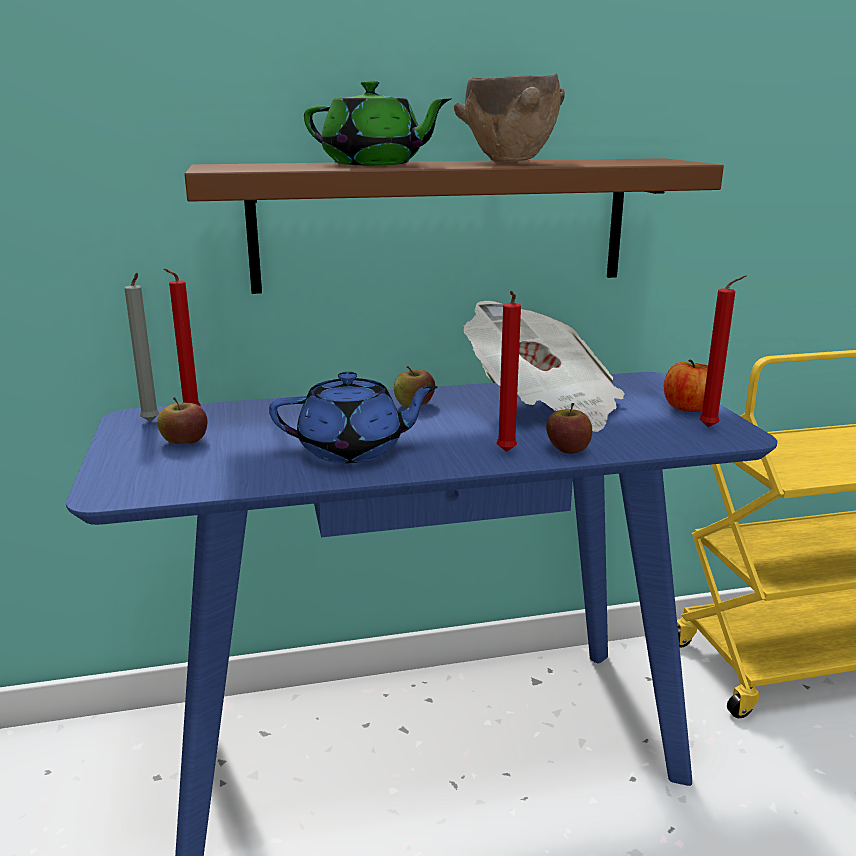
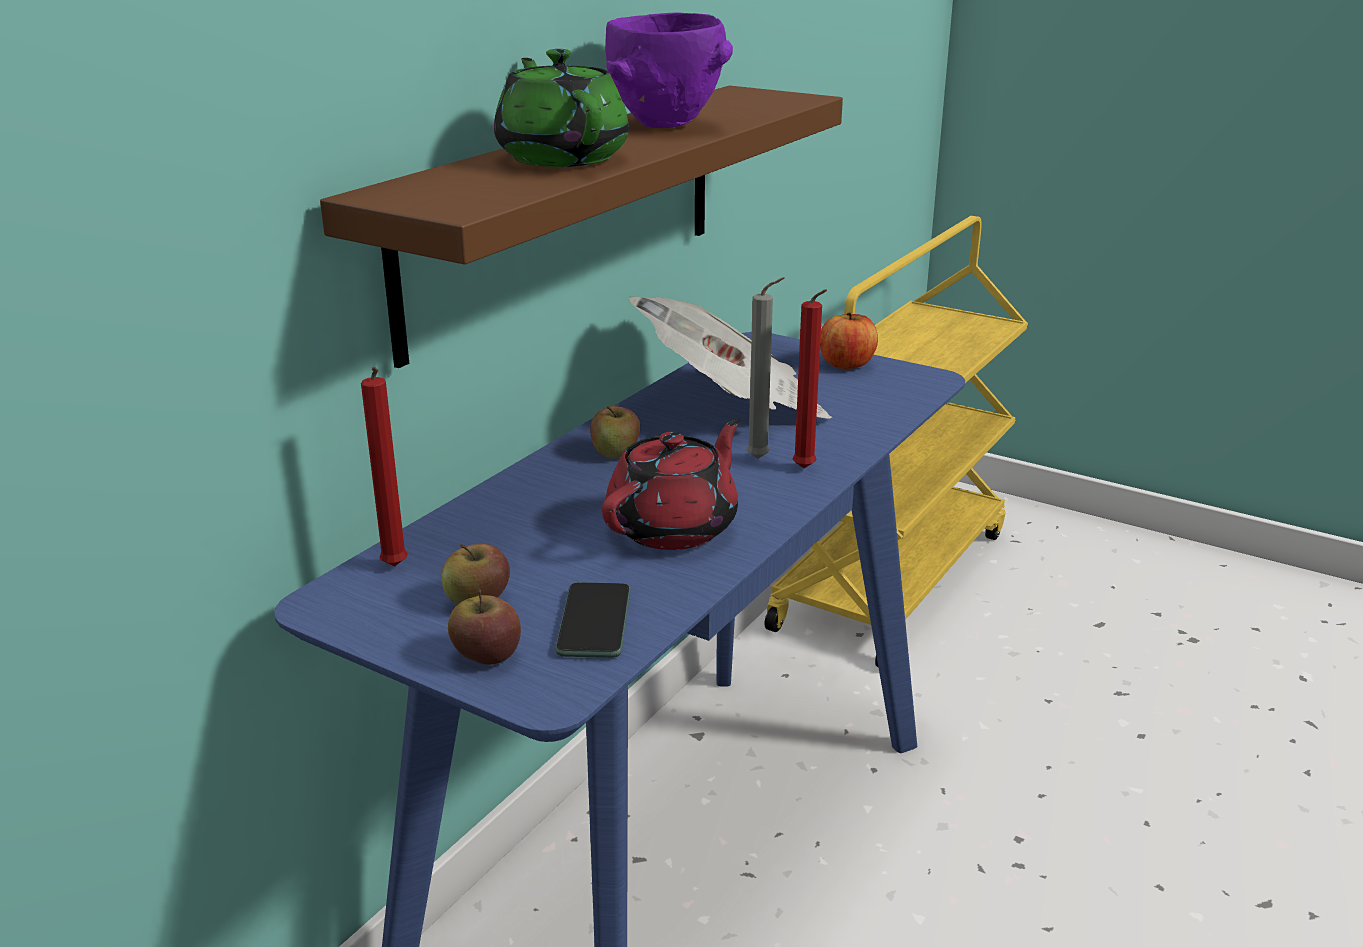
camera: 45 degrees left, 5 degrees up
grey candle [124,273,159,422] -> grey candle moved to [746,277,785,459]
blue teapot [269,371,438,463] -> red teapot [602,419,741,550]
green teapot [304,81,451,165] -> green teapot turned 90 degrees counterclockwise [494,49,629,167]
brown bowl [454,73,565,162] -> purple bowl [605,13,733,128]
apple [546,403,592,454] -> apple moved to [448,589,521,665]
red candle [699,275,747,428] -> none
none -> phone [555,582,631,658]

